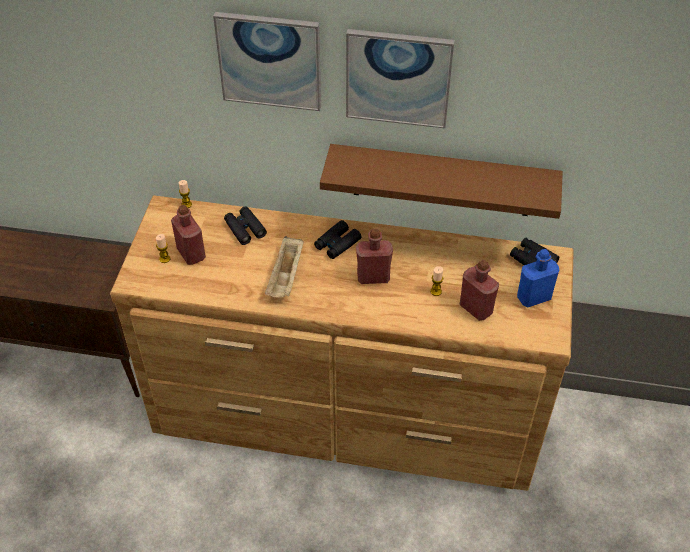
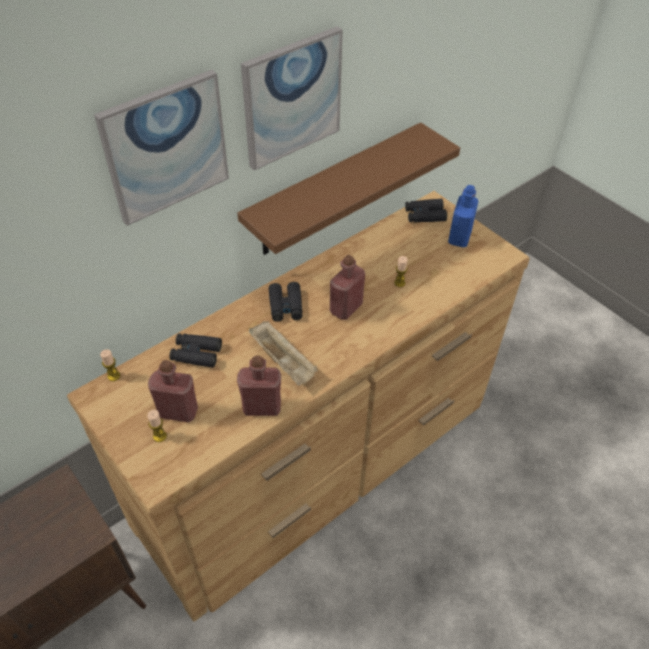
camera: 50 degrees left, 0 degrees up
red bottle [459,260,499,321] -> red bottle moved to [237,356,281,416]

